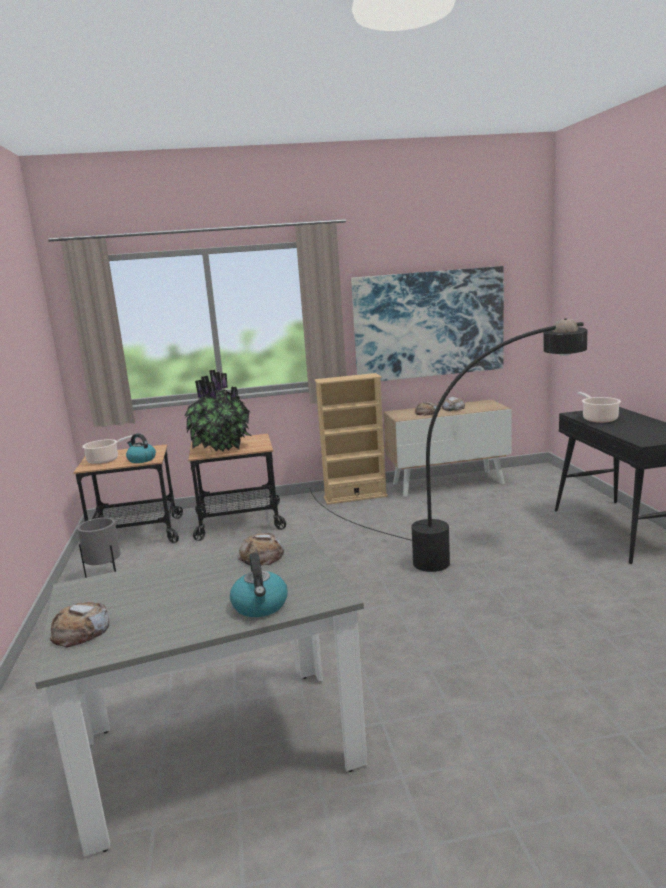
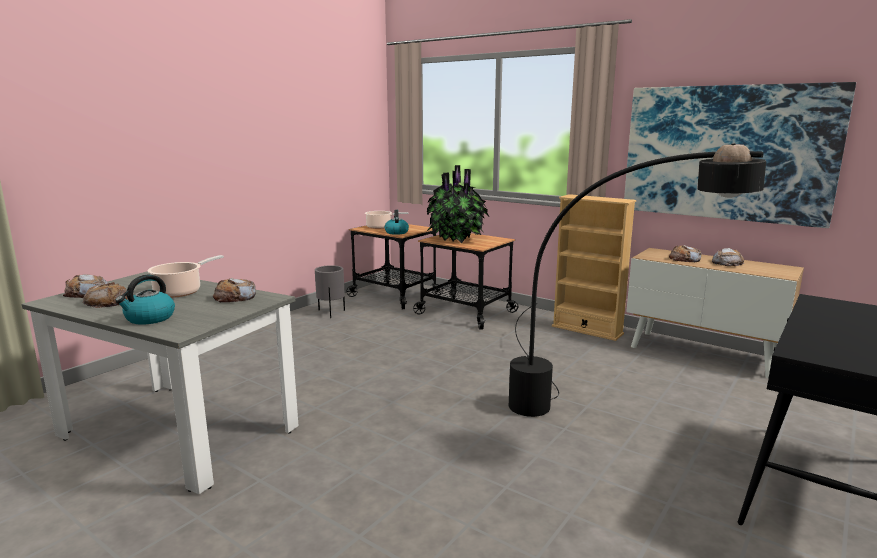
camera: 45 degrees right, 0 degrees up
cooking pot [578,392,621,423] -> cooking pot moved to [147,255,224,298]
none -> bread [83,282,128,308]

